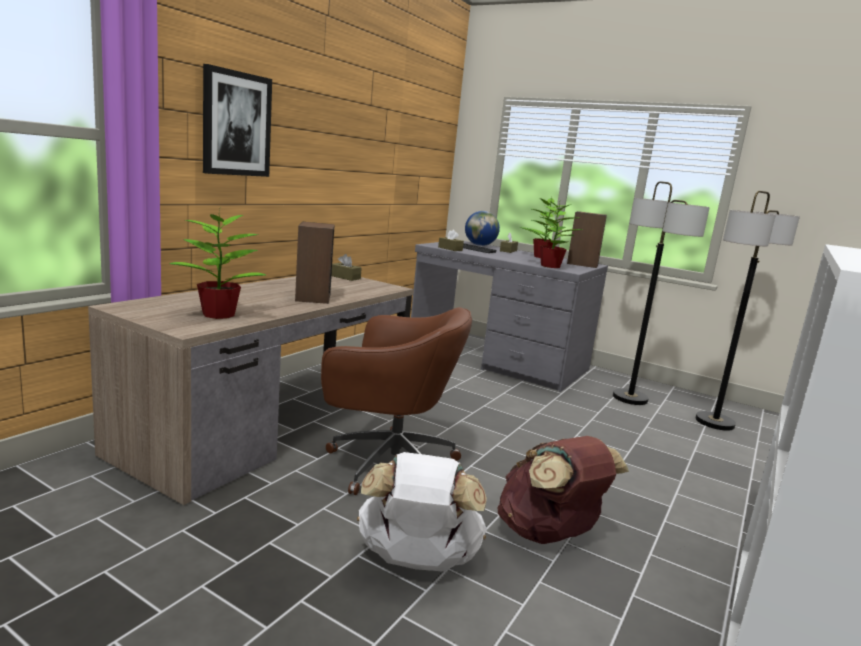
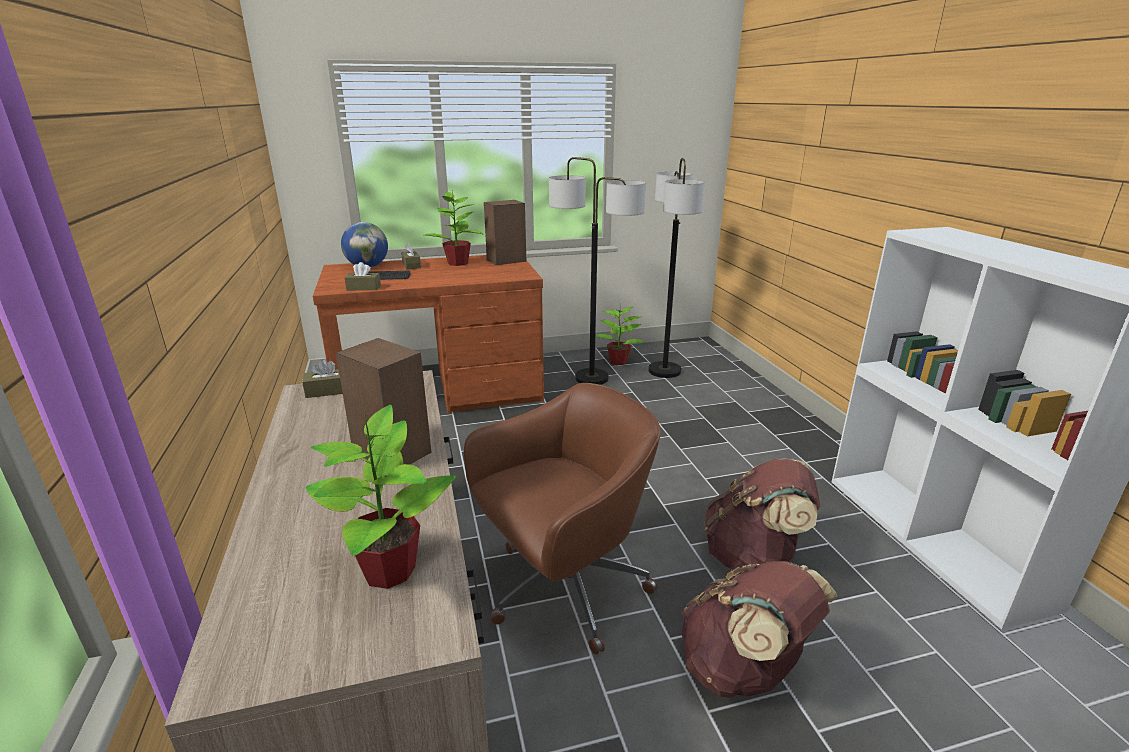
camera: 45 degrees left, 10 degrees up
picture [203,64,272,177] -> none
white backpack [357,452,487,572] -> brown backpack [681,561,837,698]
grey desk [411,241,608,392] -> brown desk [313,255,544,414]
potted plant [526,199,582,268] -> potted plant moved to [595,307,645,365]

